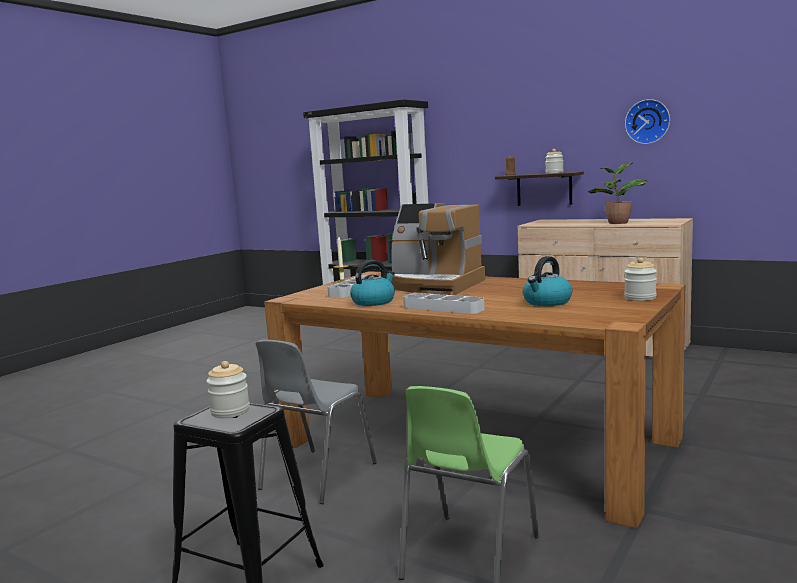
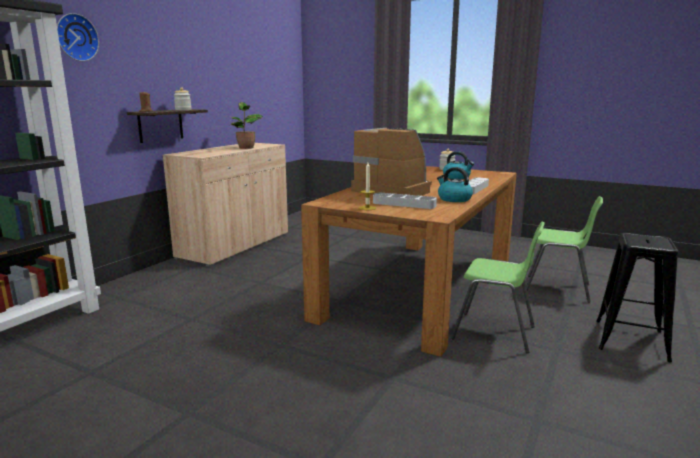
camera: 95 degrees left, 5 degrees up
jar [206,361,250,418] -> none
grey chair [256,340,377,504] -> green chair [451,222,545,353]
coffee machine [391,203,485,295] -> coffee machine turned 75 degrees counterclockwise [351,128,432,196]
wall clock [625,99,670,144] -> wall clock moved to [57,13,99,61]

